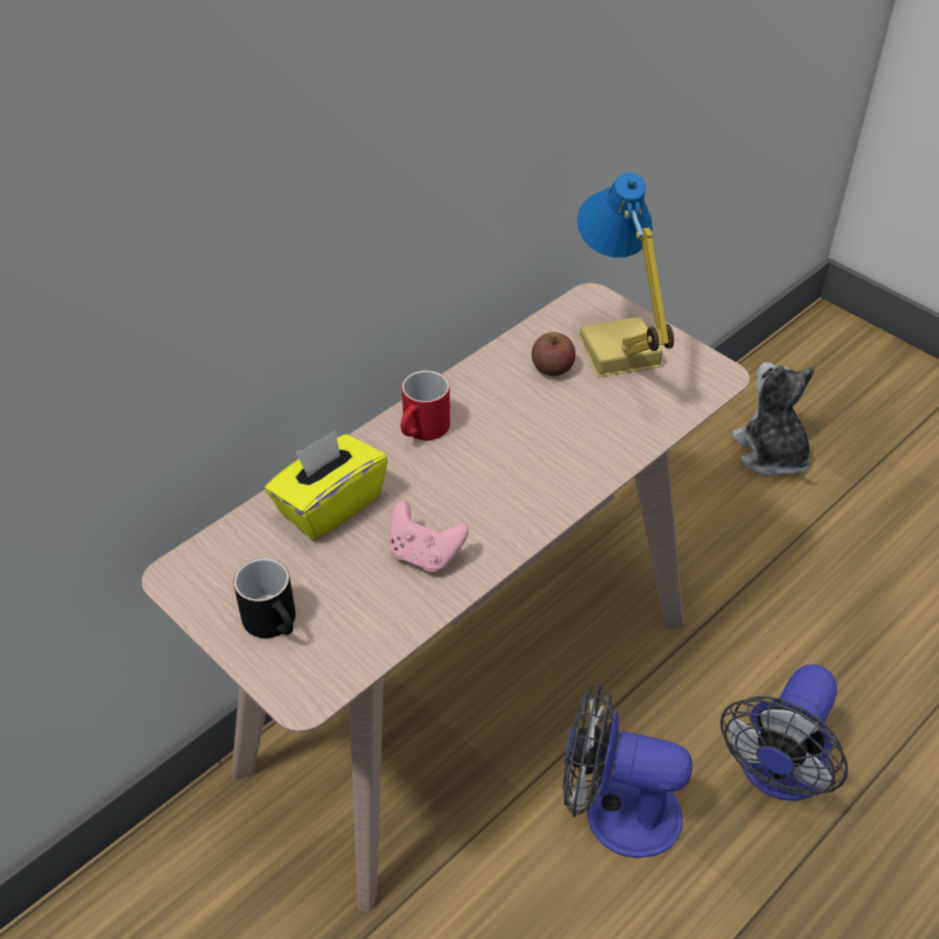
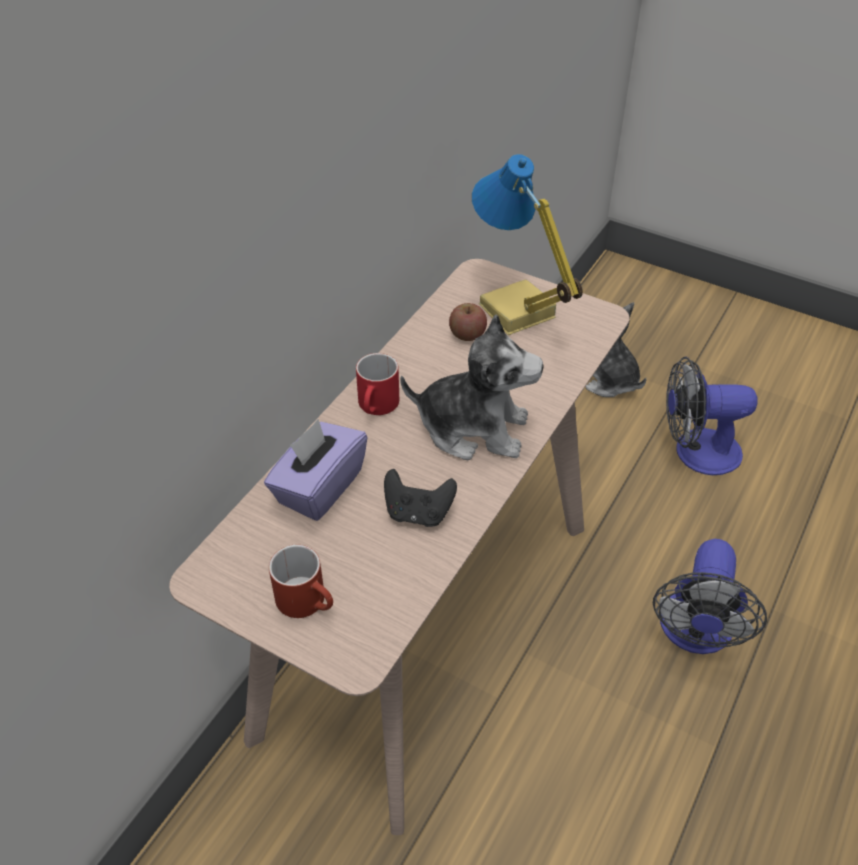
camera: 15 degrees left, 0 degrees up
black mug [233,558,296,638] -> red mug [269,545,333,618]
yellow tissue box [265,430,388,540] -> purple tissue box [264,419,368,521]
pink game controller [389,500,469,572] -> black game controller [384,469,457,527]
fan [563,683,692,858] -> fan moved to [666,357,758,475]
none -> plush toy [400,314,543,460]

